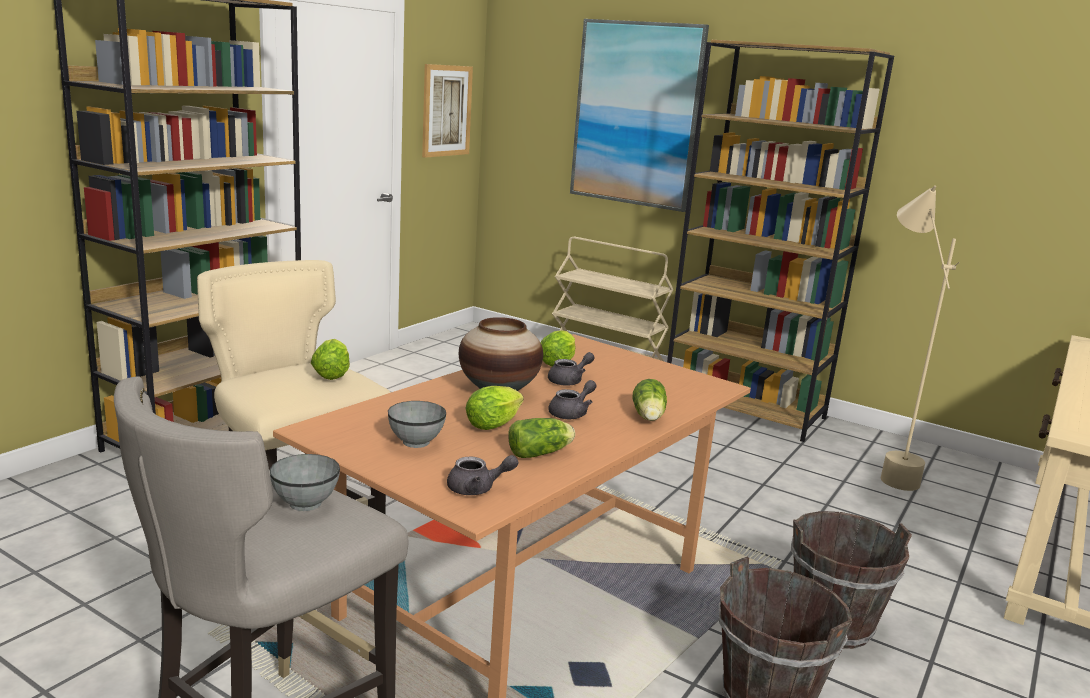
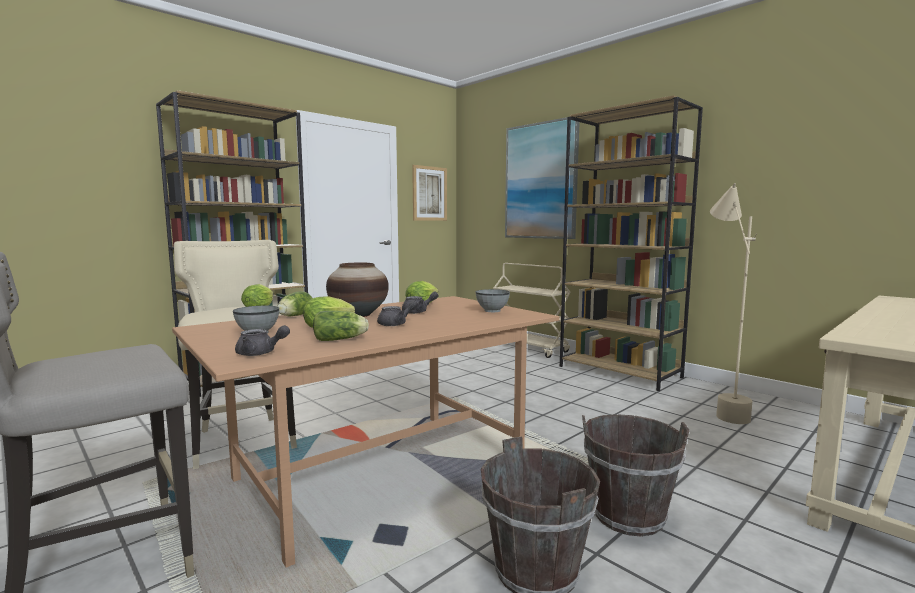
camera: 15 degrees right, 10 degrees down
grey bowl [270,454,340,511] -> grey bowl moved to [476,289,510,312]
lettuce [632,379,667,421] -> lettuce moved to [277,291,312,316]

